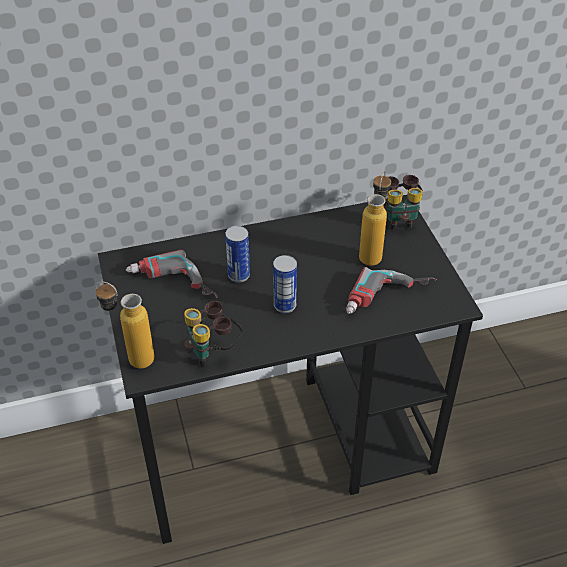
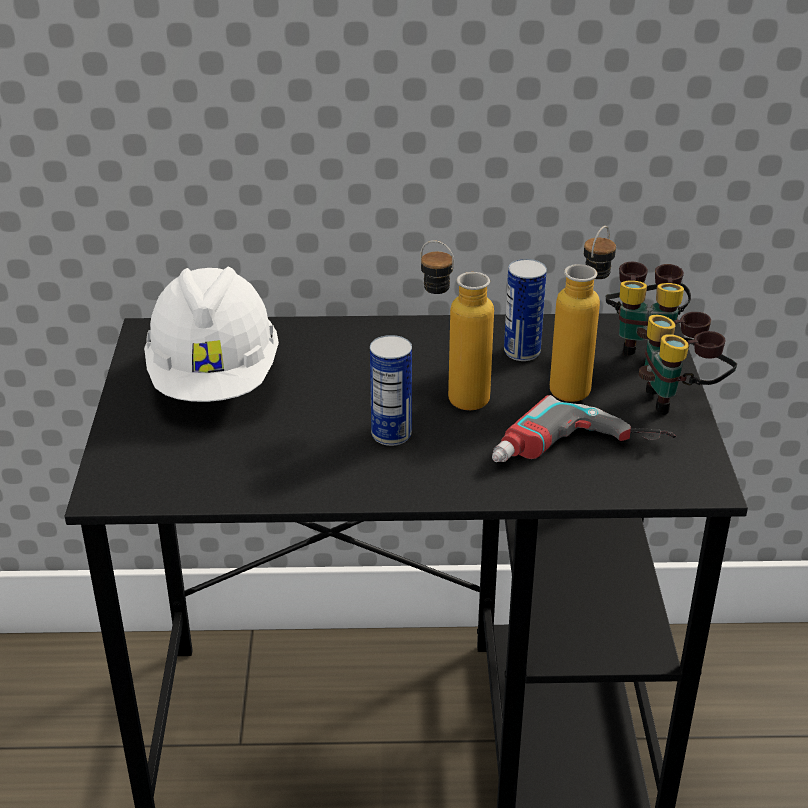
camera: 15 degrees right, 10 degrees down
bottle [94,282,155,368] -> bottle moved to [420,240,494,410]
power drill [126,250,218,298] -> white hard hat [144,267,279,402]
binoculars [184,301,242,366] -> binoculars moved to [639,312,737,415]
can [225,226,250,283] -> can moved to [504,259,547,361]

